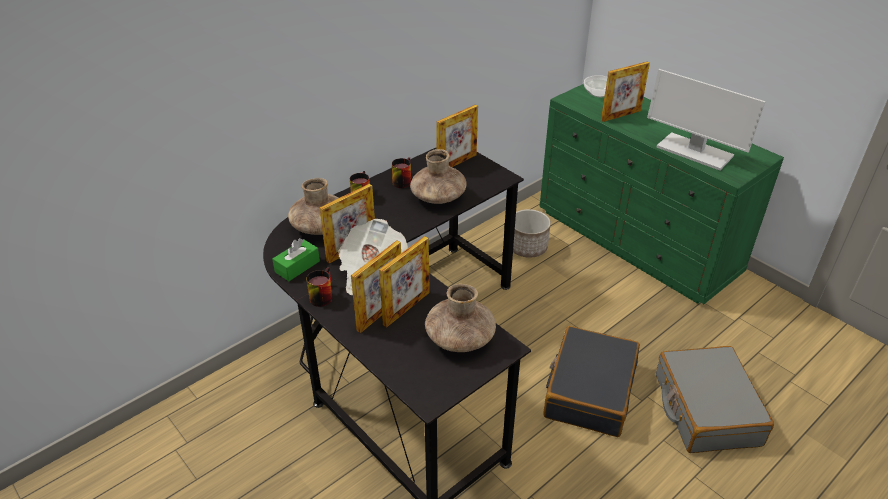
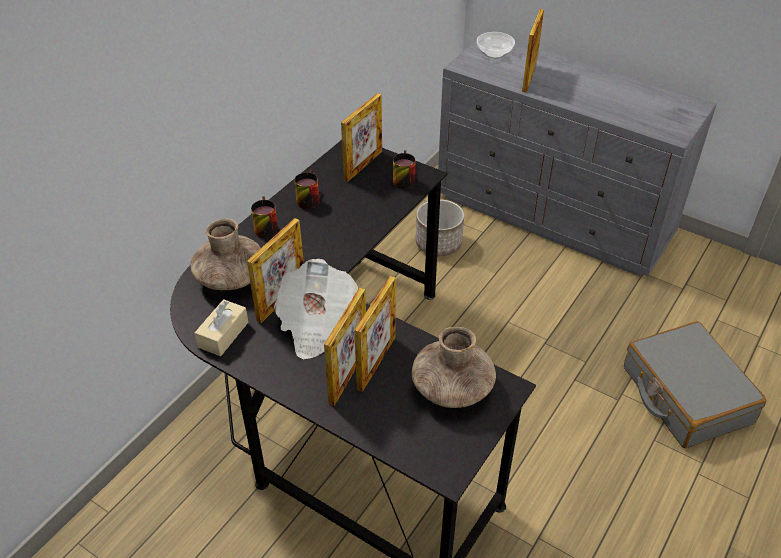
camera: 15 degrees left, 5 degrees up
green tissue box [272,238,320,281] -> beige tissue box [195,299,248,356]
mug [306,267,332,307] -> mug moved to [393,150,415,189]
brown vase [410,149,466,204] -> none
green dresser [539,84,784,304] -> grey dresser [438,40,717,276]
black suitcase [543,326,640,437] -> none
picture frame [601,62,650,122] -> picture frame turned 150 degrees clockwise [522,9,544,93]
monitor [647,69,766,170] -> none

